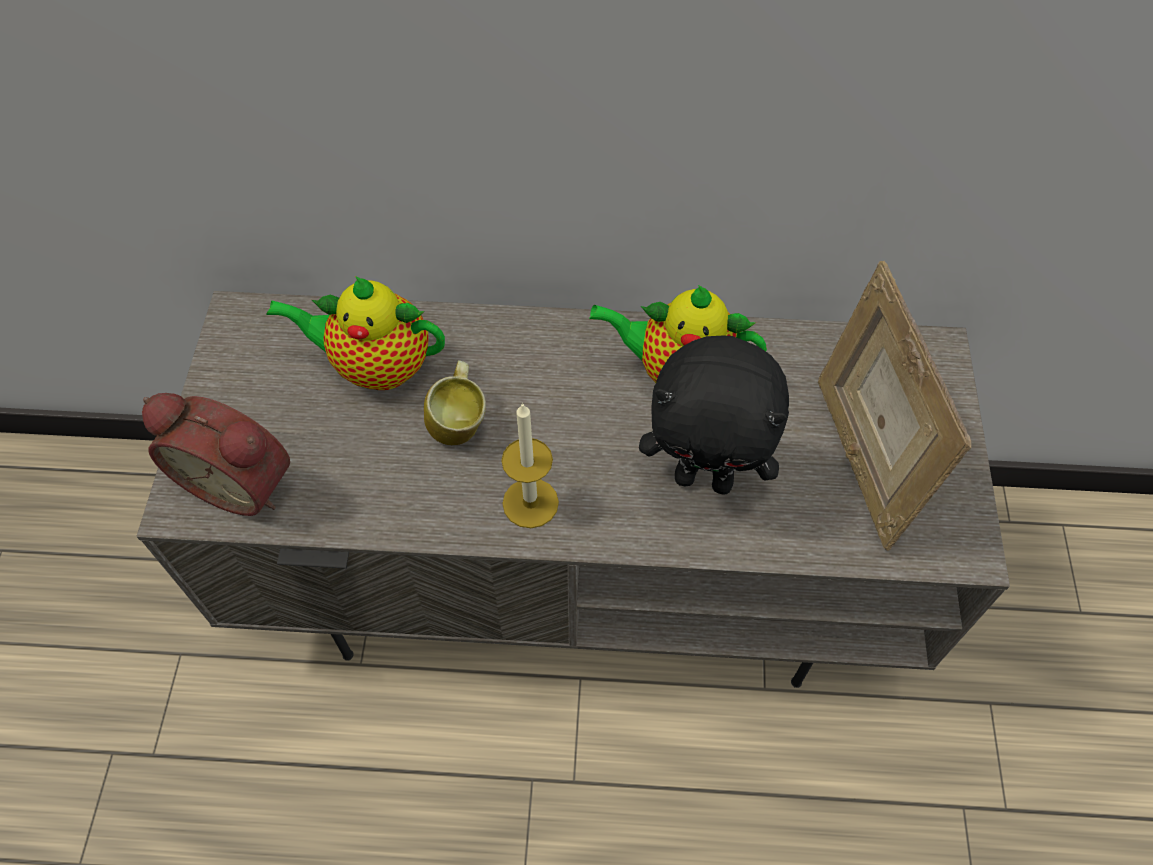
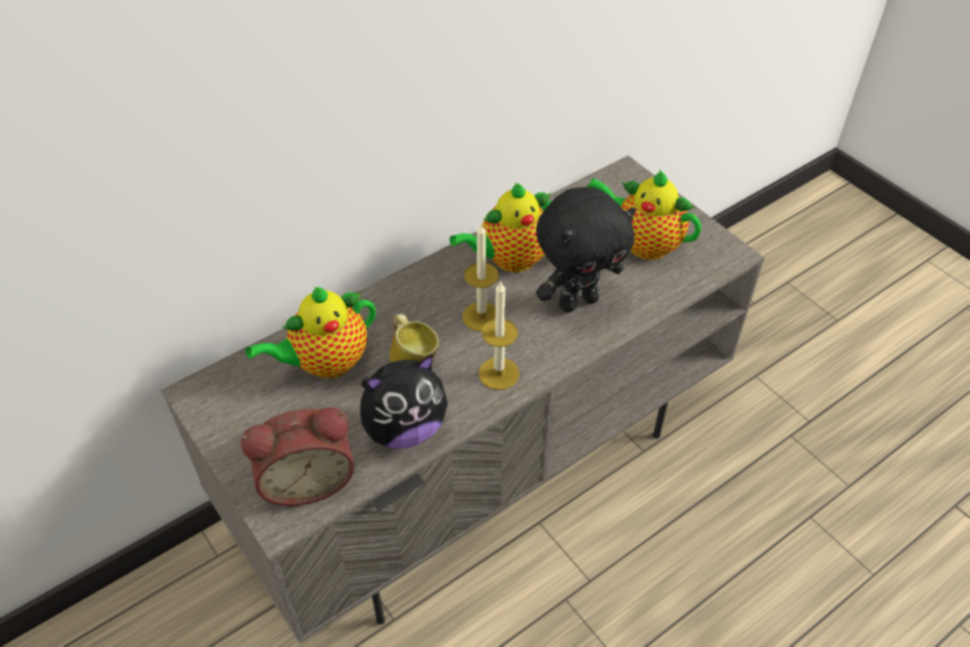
camera: 40 degrees left, 10 degrees down
picture frame [818,261,971,551] -> teapot [587,169,701,260]
none -> plush toy [360,354,448,449]
none -> candle [462,224,499,331]

